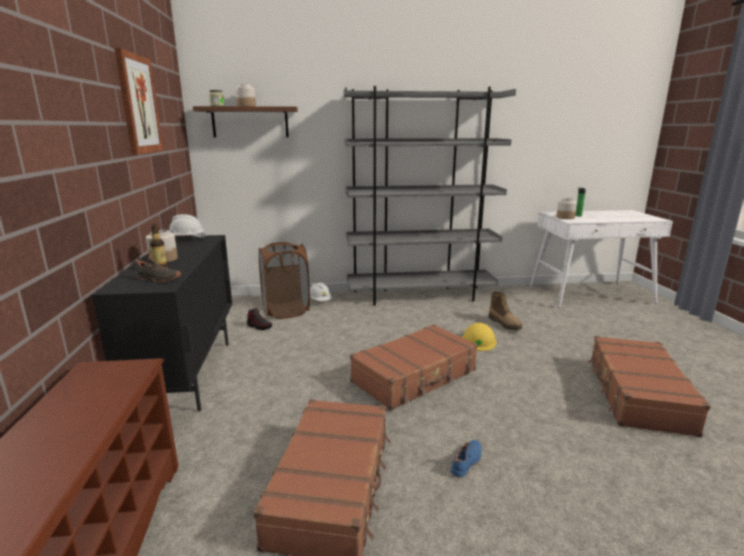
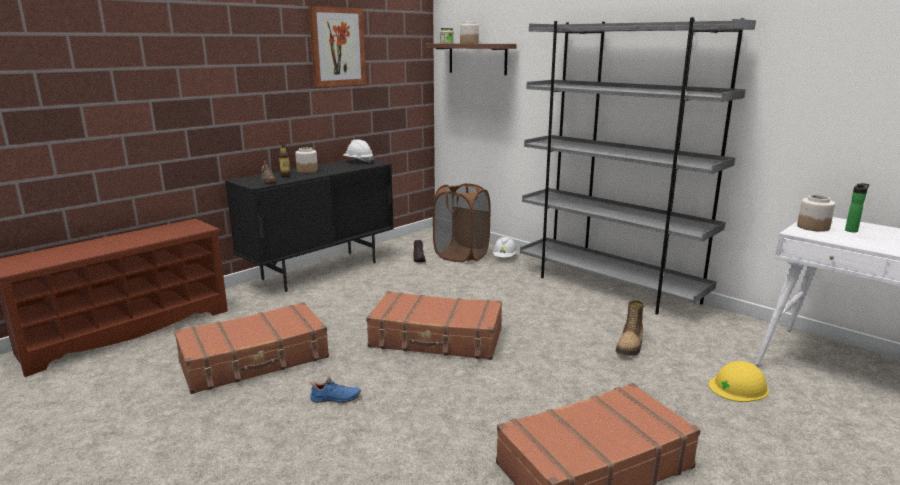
camera: 50 degrees right, 0 degrees up
yellow hard hat [462,323,497,351] -> yellow hard hat moved to [709,361,769,402]

